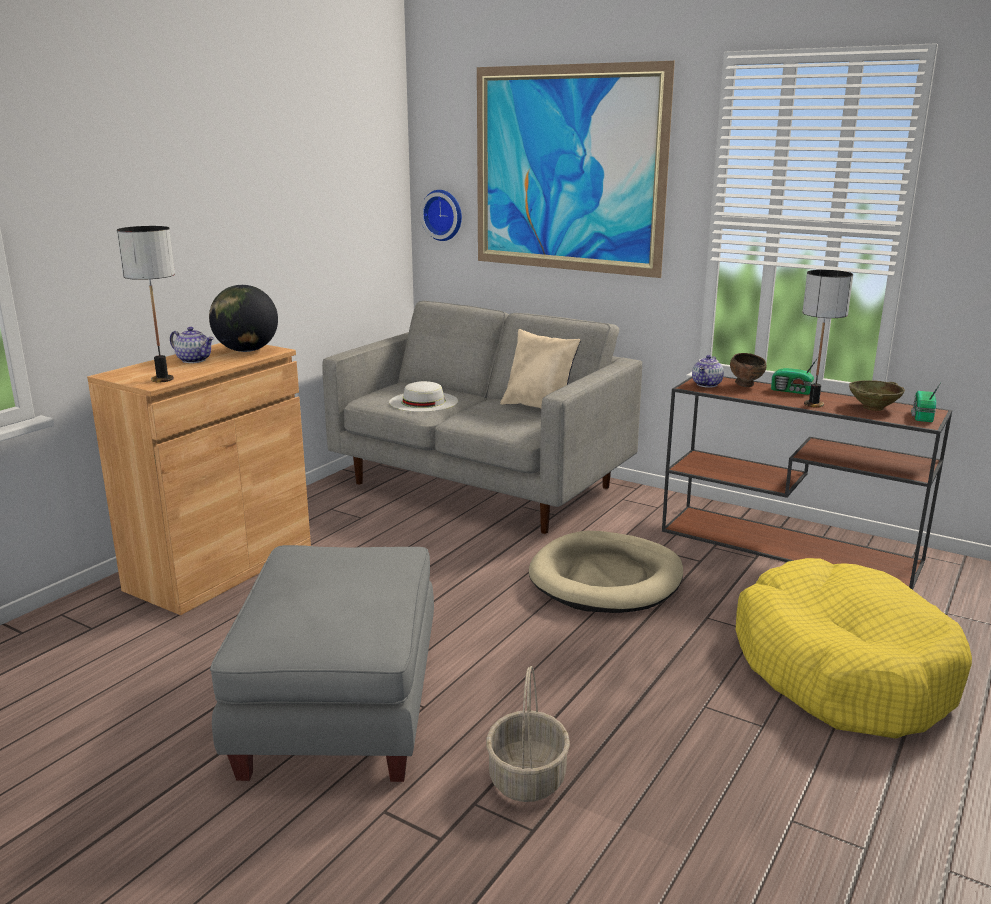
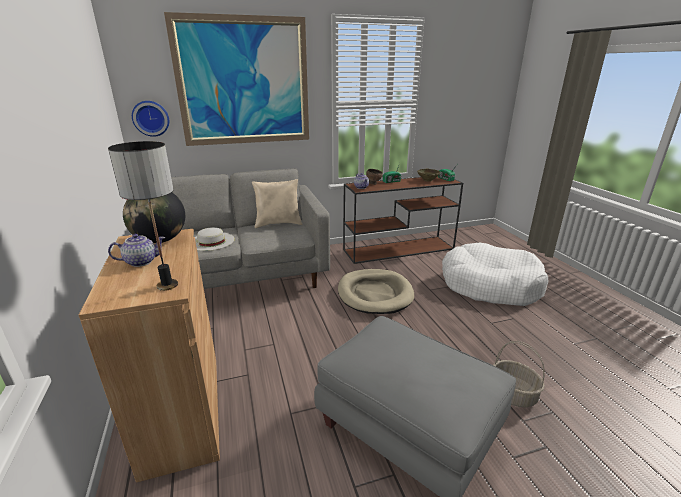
camera: 50 degrees left, 5 degrees up
yellow dog bed [736,558,972,739] -> white dog bed [442,242,548,306]
table lamp [803,270,853,407] -> none

